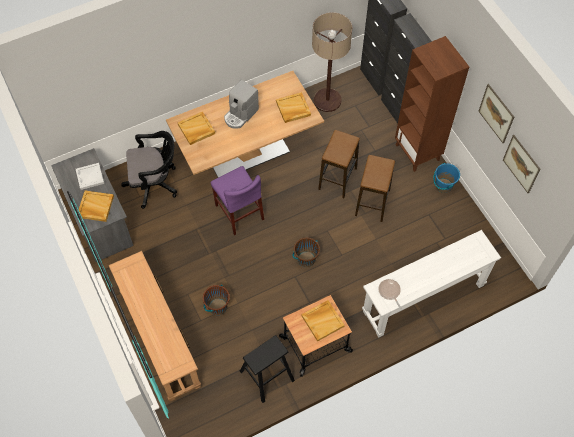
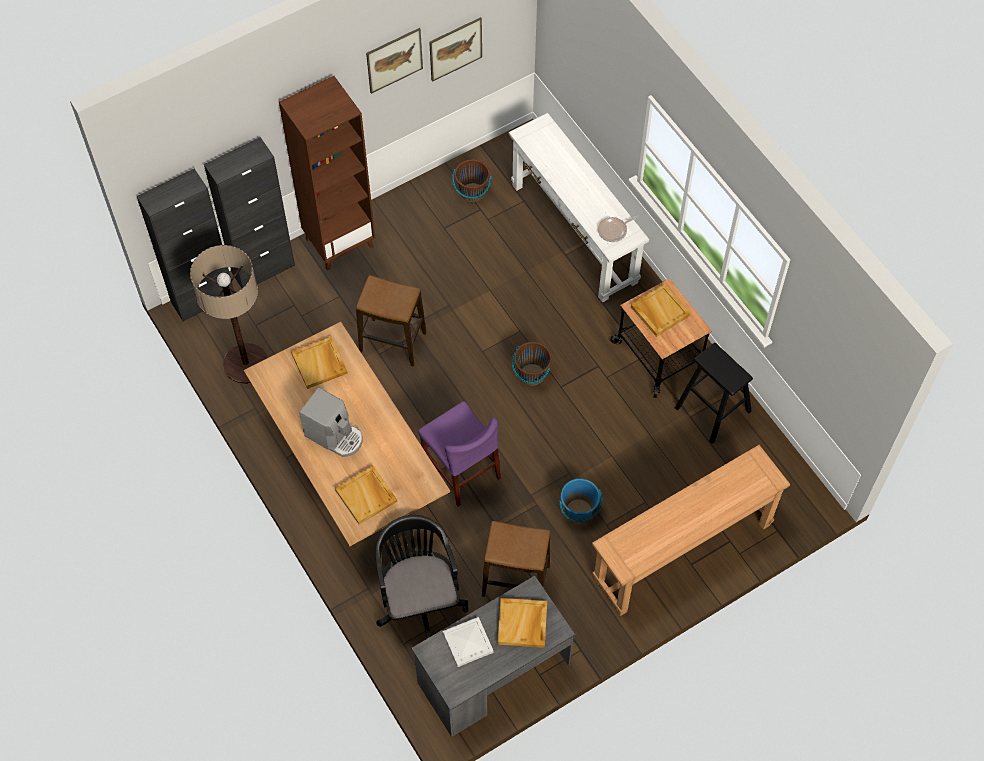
camera: 95 degrees left, 0 degrees up
brown bucket [203,285,230,315] -> brown bucket moved to [452,160,492,202]
purple chair [211,166,264,235] -> purple chair turned 90 degrees clockwise [418,401,501,507]
stool [355,155,395,222] -> stool moved to [482,521,550,597]
blue bucket [433,163,460,193] -> blue bucket moved to [559,478,602,523]

